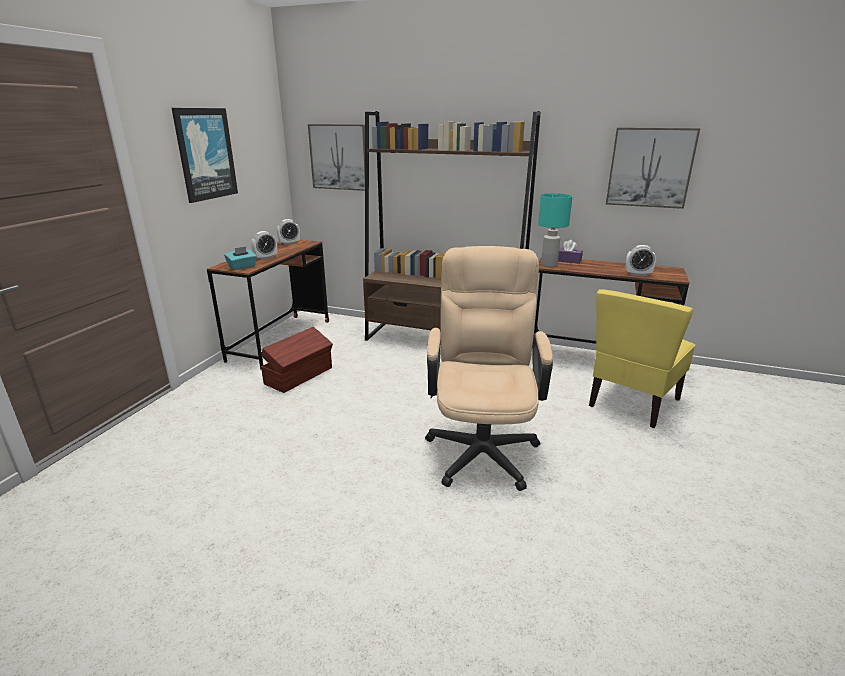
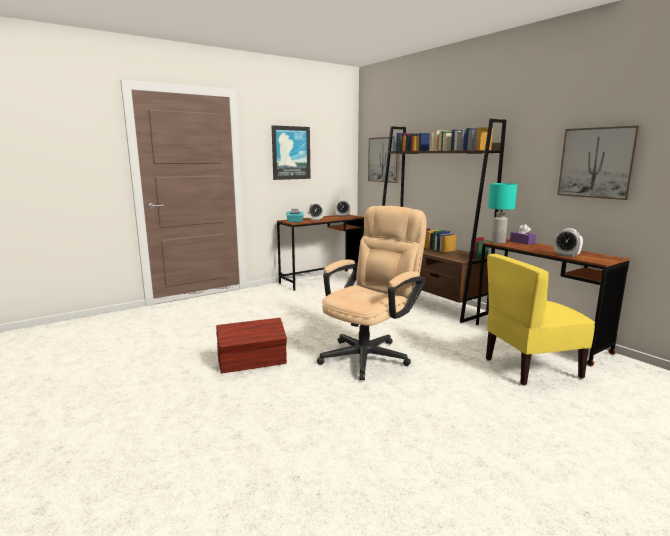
camera: 35 degrees right, 10 degrees down
brown storage box [261,327,333,393] -> brown storage box moved to [216,318,287,374]

